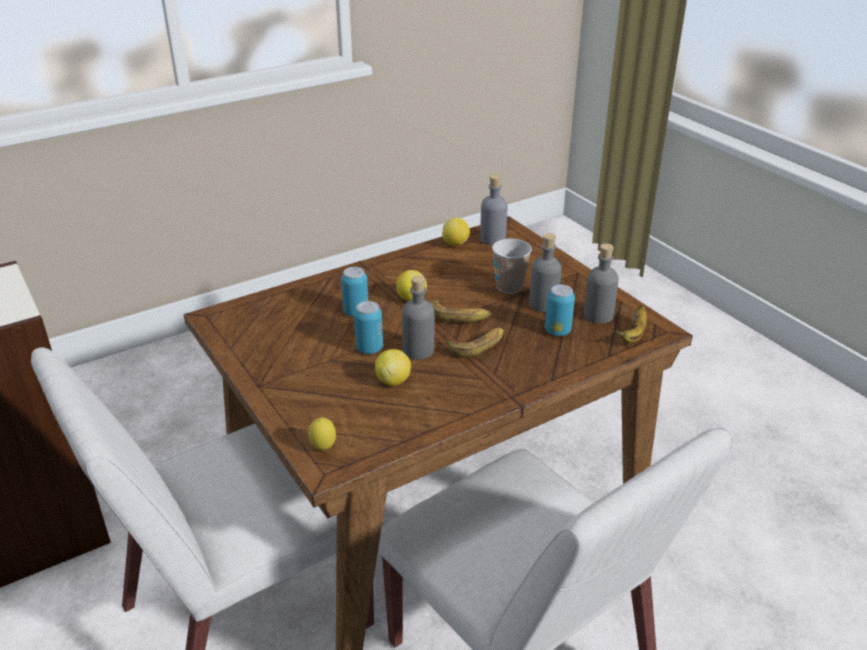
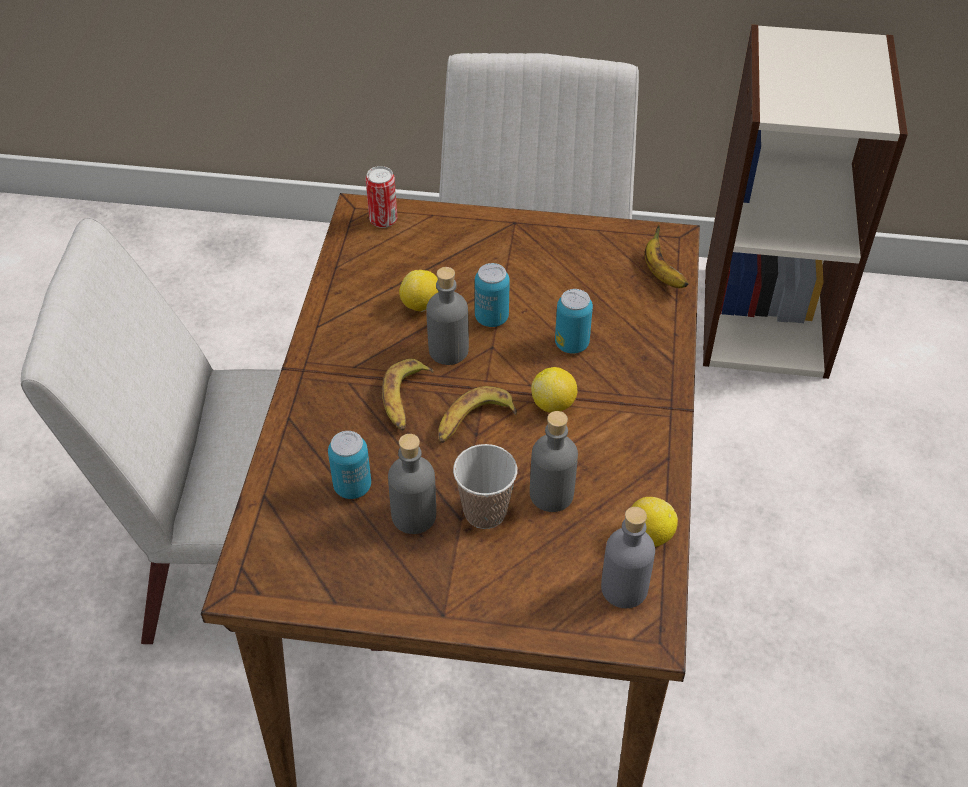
camera: 130 degrees right, 15 degrees up
lemon [308,418,336,450] -> can [365,166,397,228]
grey bottle [584,243,619,324] -> grey bottle moved to [530,411,578,512]
banana [615,305,647,343] -> banana moved to [645,225,689,288]

